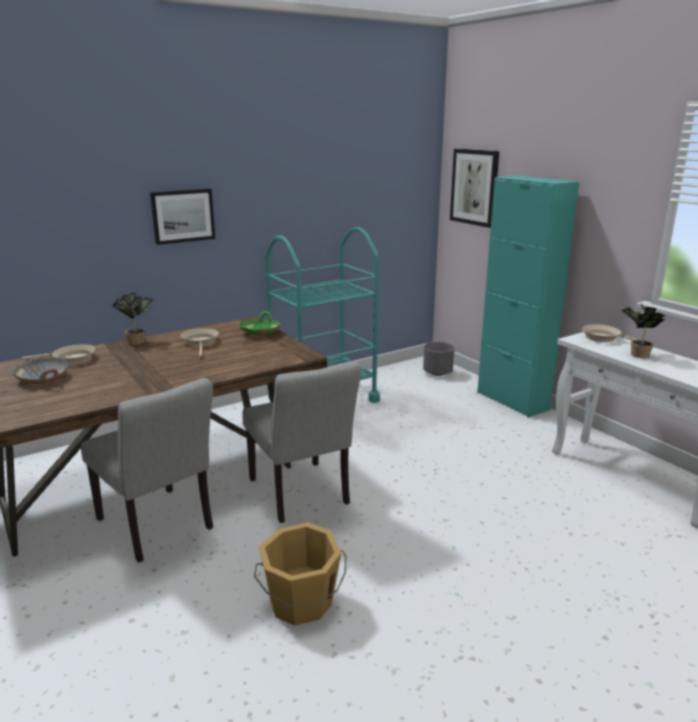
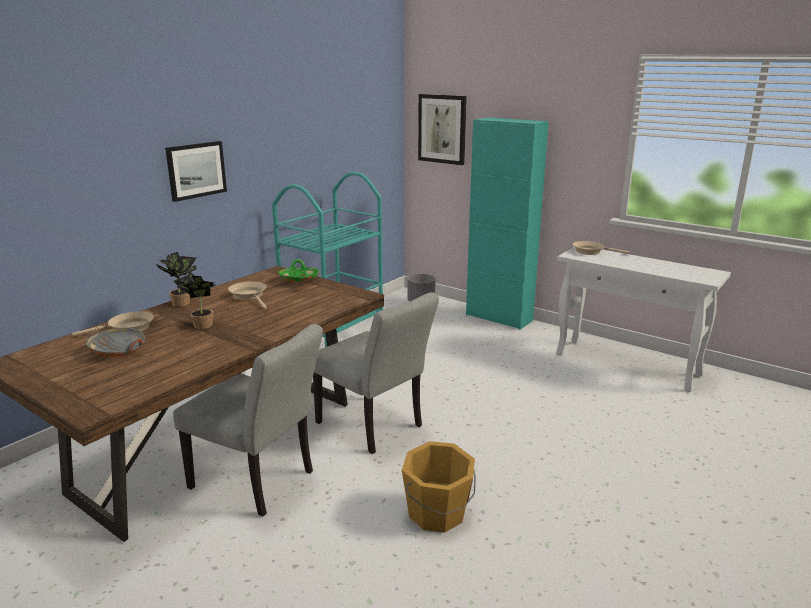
camera: 20 degrees left, 0 degrees up
potted plant [622,303,665,358] -> potted plant moved to [173,271,215,329]

